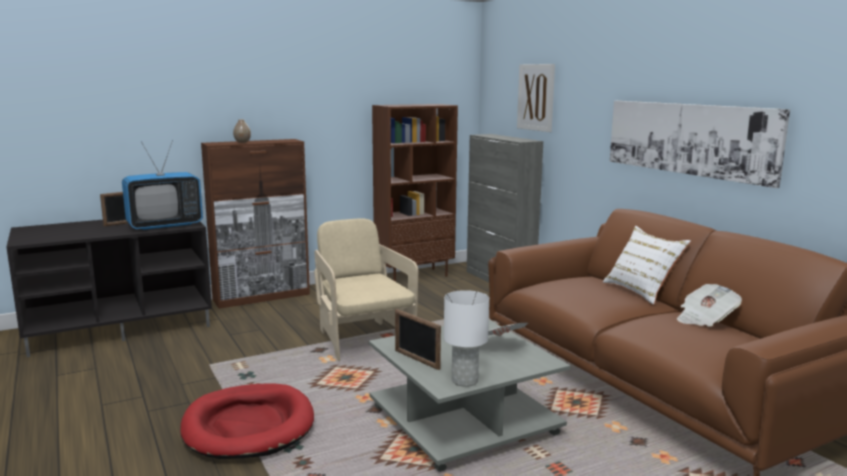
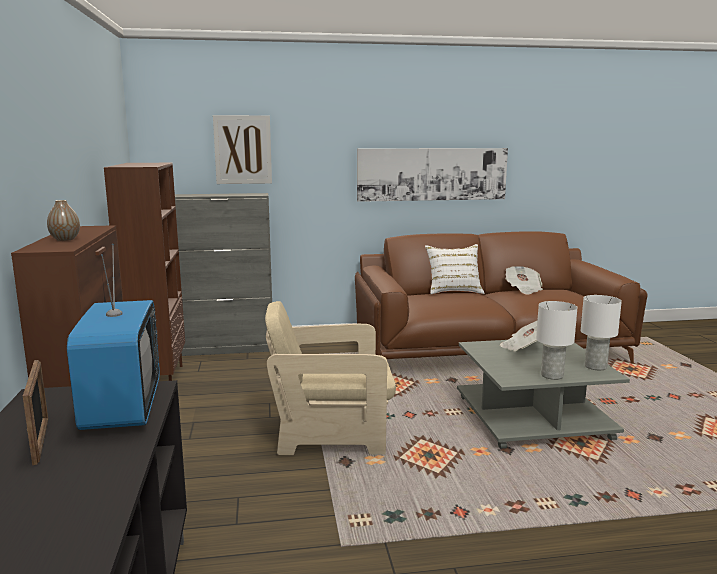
camera: 70 degrees left, 0 degrees up
red dog bed [180,383,314,459] -> none
picture frame [395,309,441,370] -> white table lamp [536,301,578,380]

